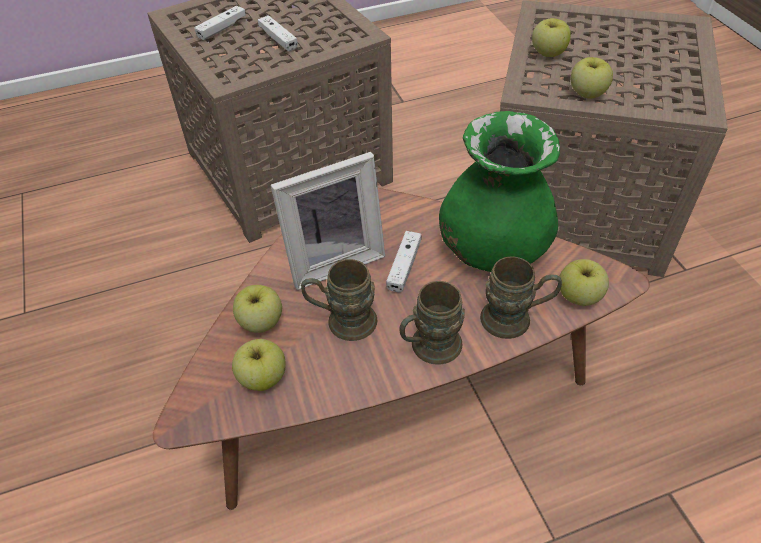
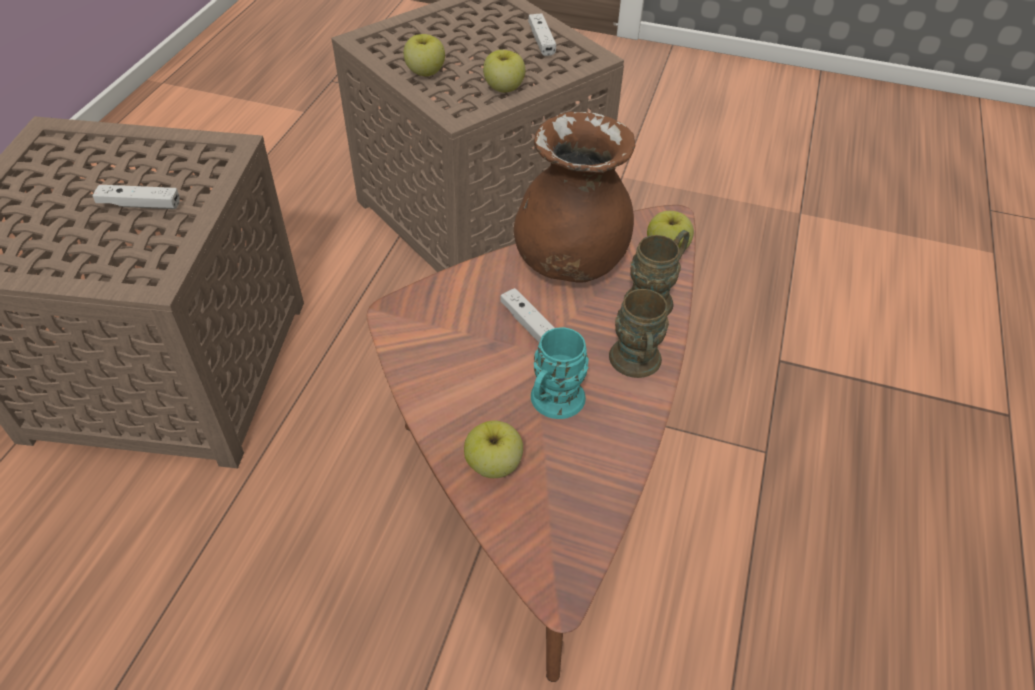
camera: 55 degrees left, 0 degrees up
white game controller [194,6,246,40] -> white game controller moved to [528,13,556,56]
apple [232,339,286,391] -> none
picture frame [271,152,385,290] -> none
brown mug [301,259,377,341] -> turquoise mug [531,327,589,419]
green vase [439,111,560,272] -> brown vase [514,112,635,283]

